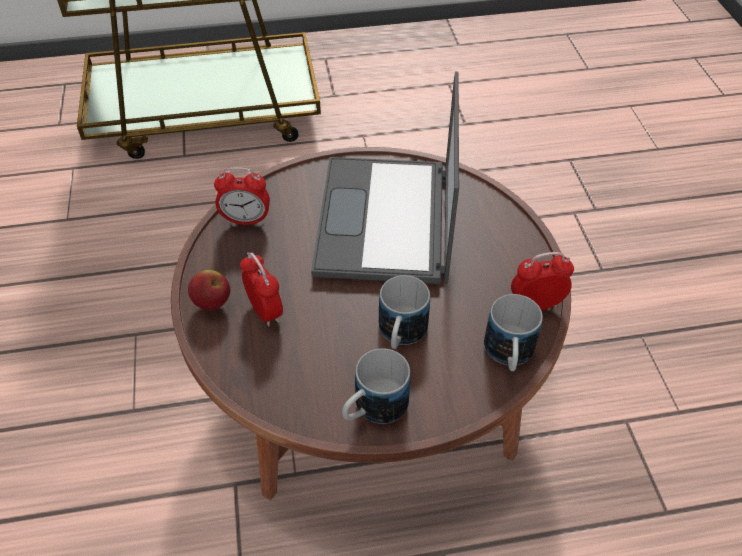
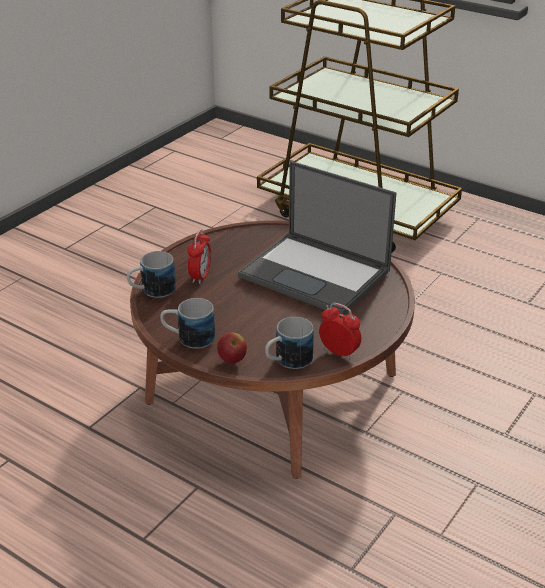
camera: 45 degrees right, 15 degrees down
apple [188,270,230,310] -> apple moved to [217,332,247,363]
alarm clock [214,167,270,225] -> none
laptop [311,72,459,284] -> laptop turned 105 degrees counterclockwise [238,161,397,315]
mug [379,275,430,349] -> mug moved to [127,251,176,298]

